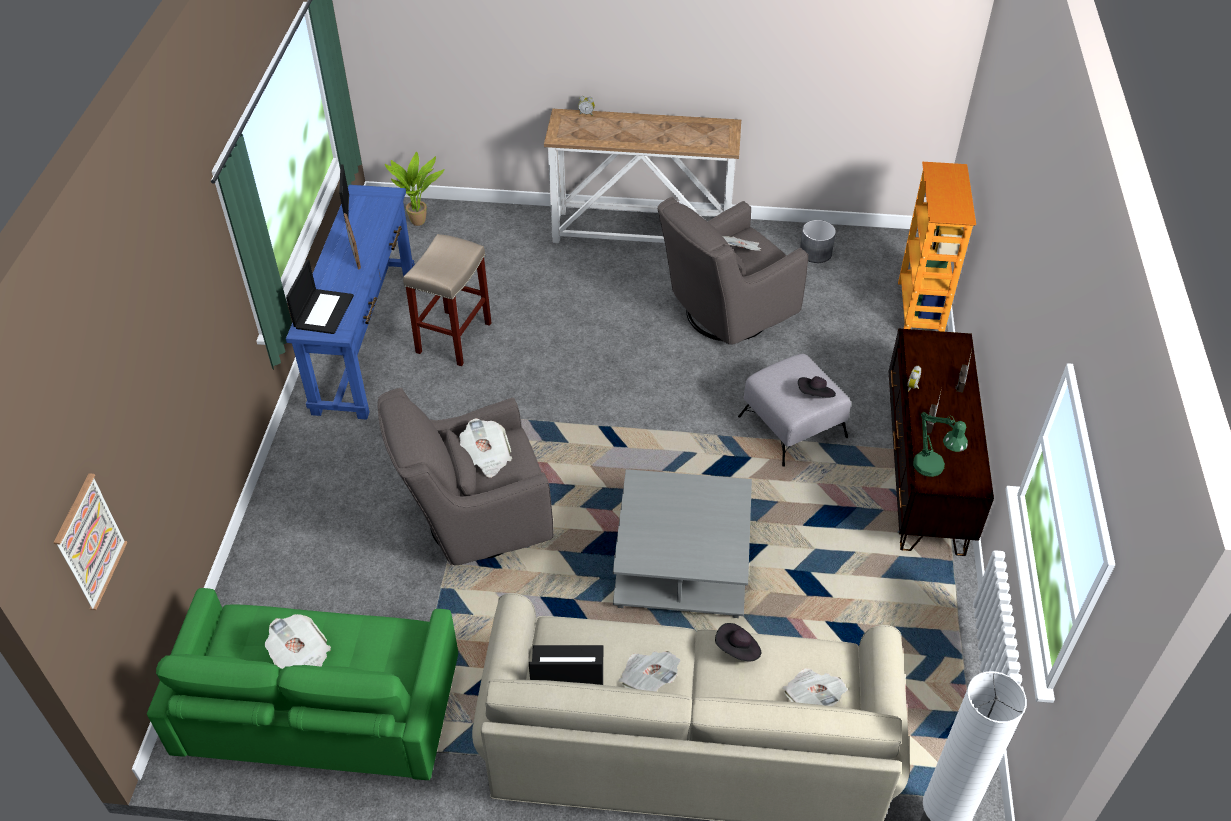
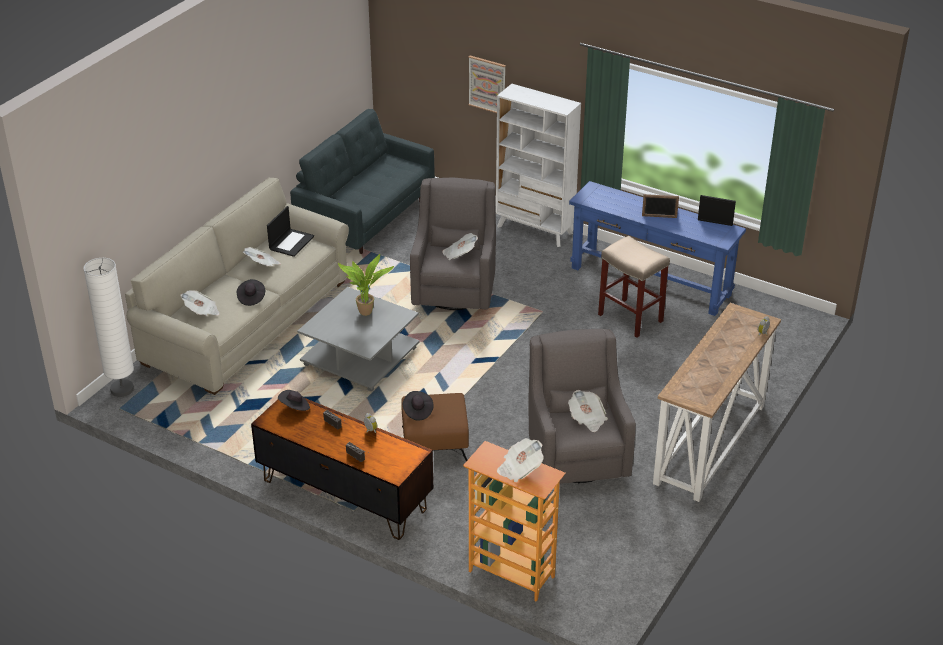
camera: 115 degrees right, 10 degrees down
picture [53,473,127,610] -> picture moved to [468,56,506,113]
green sofa [147,588,458,780] -> grey sofa [290,109,435,254]
newspaper [265,614,331,669] -> newspaper moved to [497,438,544,482]
laptop [286,259,354,334] -> none
potted plant [385,152,445,226] -> potted plant moved to [338,254,394,316]
grey ottoman [738,354,851,467] -> brown ottoman [401,393,469,461]
grey planter [800,220,836,263] -> none
green table lamp [913,412,968,477] -> black hat [278,390,310,411]
none -> white bookcase [496,84,581,247]

